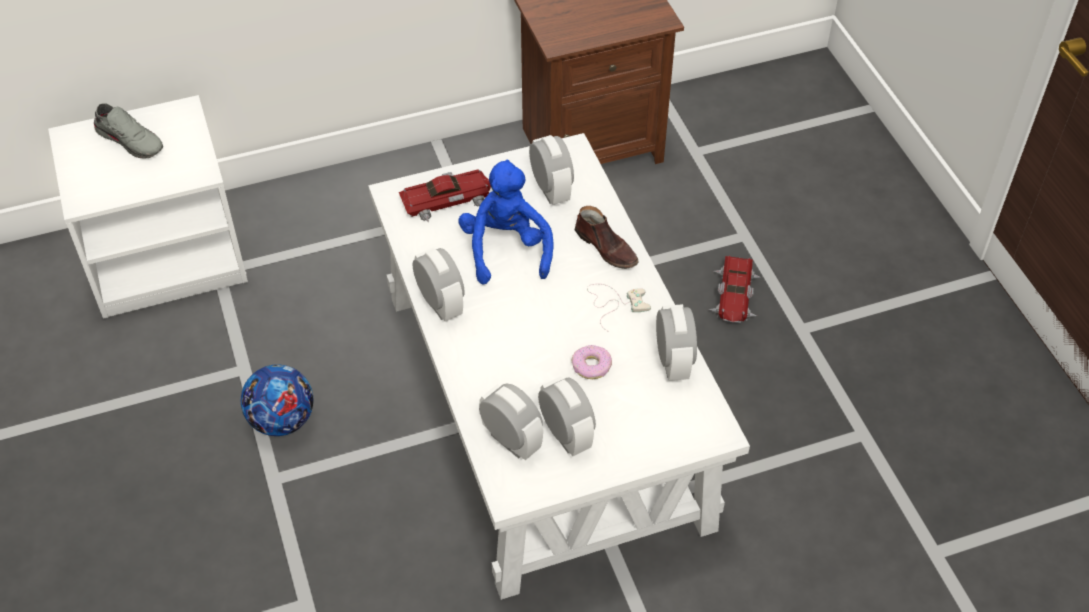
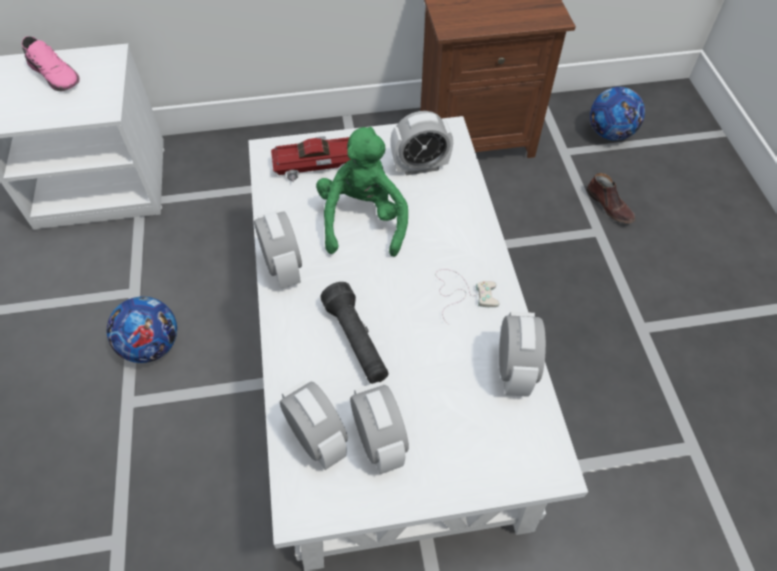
camera: 10 degrees right, 5 degrees up
grey shoe [94,103,163,158] -> pink shoe [22,36,80,91]
blue plush toy [458,160,554,285] -> green plush toy [316,127,408,257]
alarm clock [529,135,574,205] -> alarm clock turned 90 degrees clockwise [391,111,453,176]
donut [572,345,612,379] -> none
brown shoe [575,206,639,269] -> brown shoe moved to [586,173,635,224]
toy car [709,255,760,323] -> none
none -> black flashlight [320,282,389,384]
none -> football [590,87,645,141]

